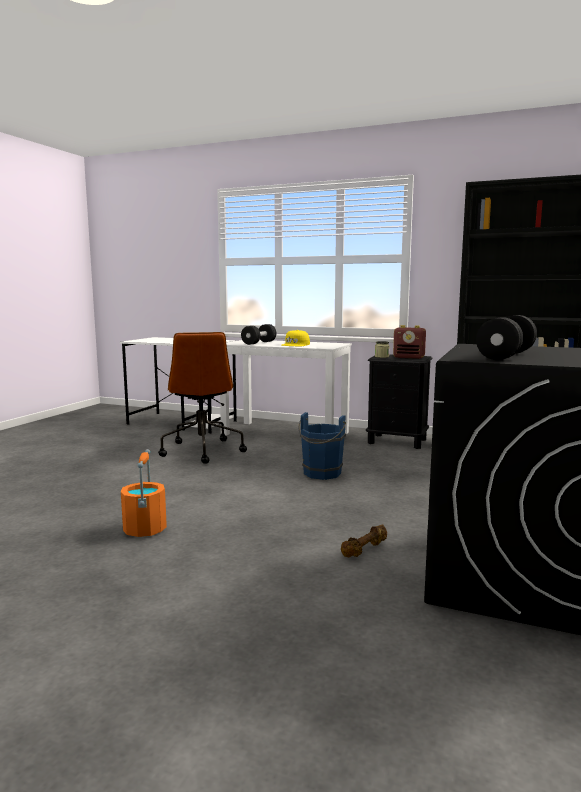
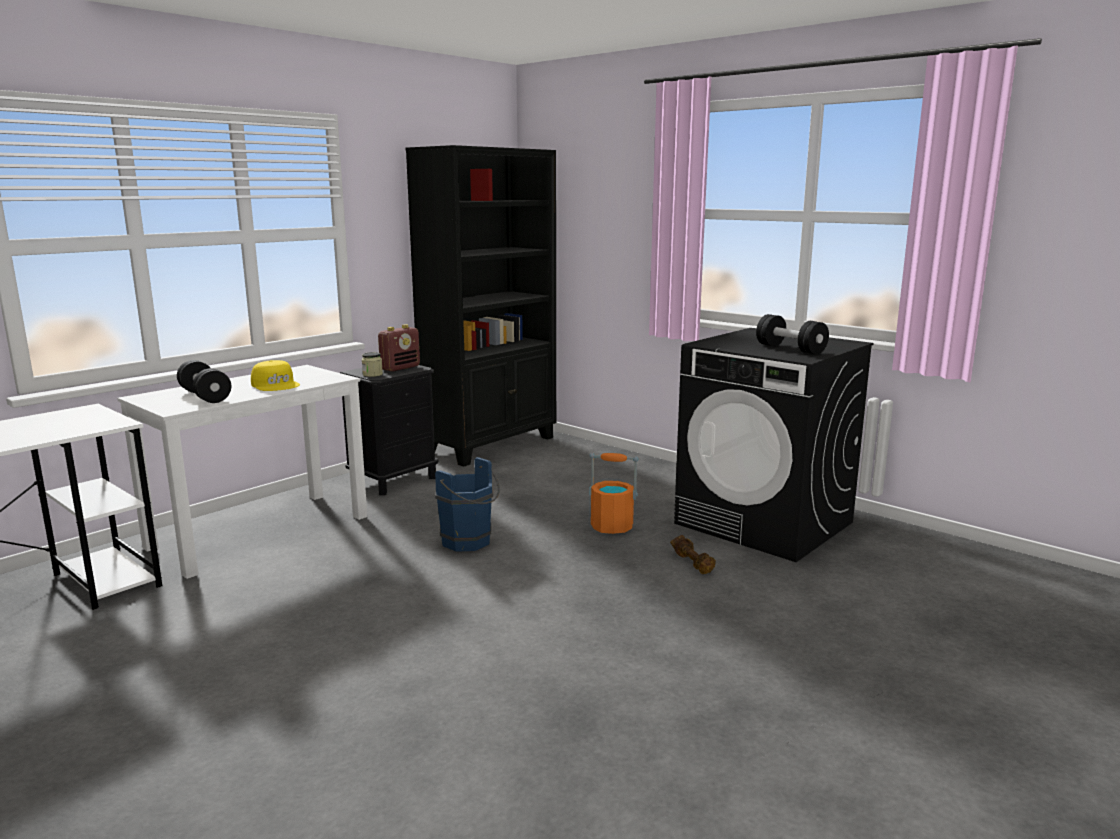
camera: 70 degrees left, 5 degrees up
orange bucket [121,449,167,537] -> orange bucket moved to [589,453,638,534]
brown office chair [158,332,247,464] -> none

